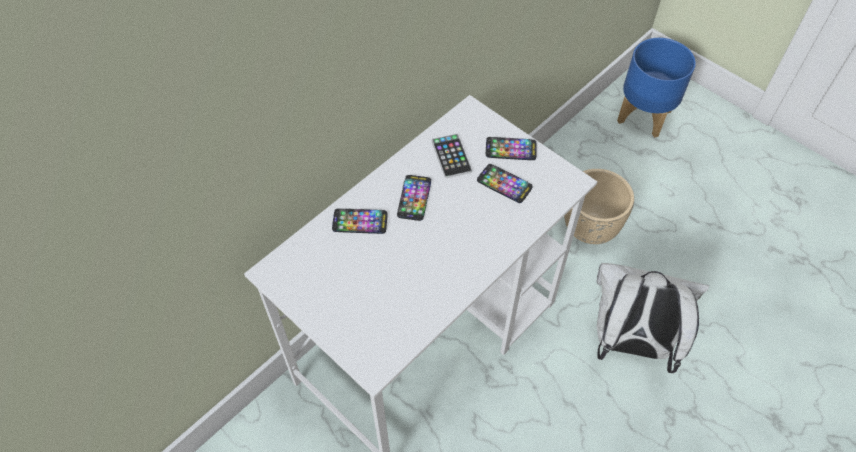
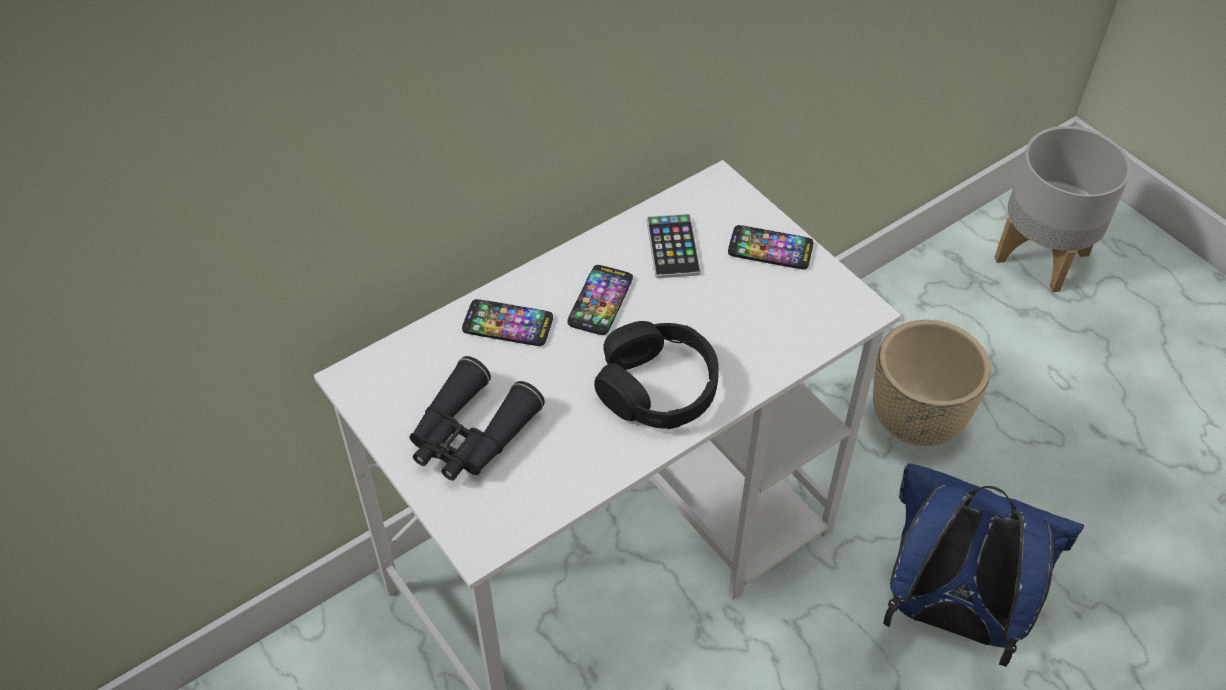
camera: 10 degrees right, 5 degrees down
phone [477,164,533,203] -> none
white backpack [597,263,709,373] -> blue backpack [883,463,1084,667]
blue planter [617,38,696,138] -> grey planter [995,126,1131,292]
none -> black binoculars [410,356,545,481]
none -> black headphones [594,321,719,429]

